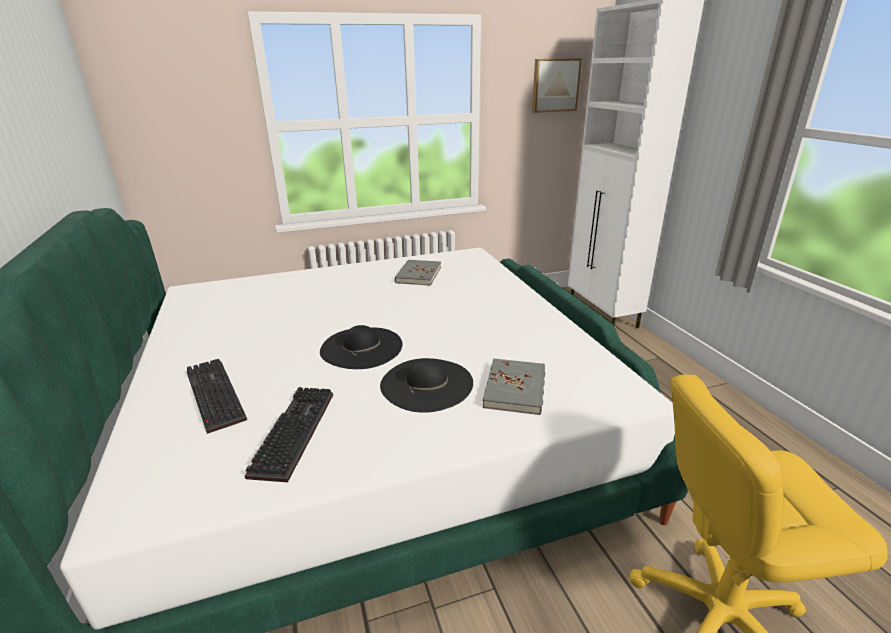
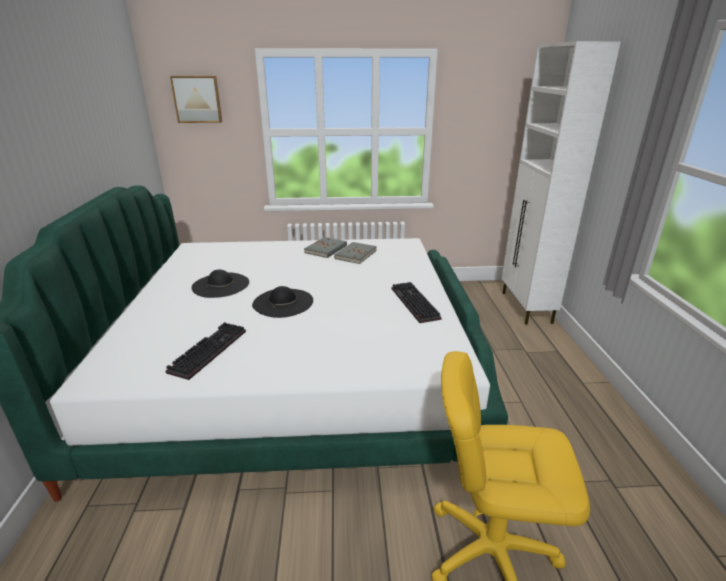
camera: 15 degrees right, 0 degrees up
keyboard [187,359,247,434] -> keyboard moved to [392,282,442,323]
black hat [380,358,473,413] -> black hat moved to [192,270,249,298]
grey book [483,358,545,415] -> grey book moved to [304,237,347,258]
picture [532,58,582,113] -> picture moved to [170,76,222,123]

